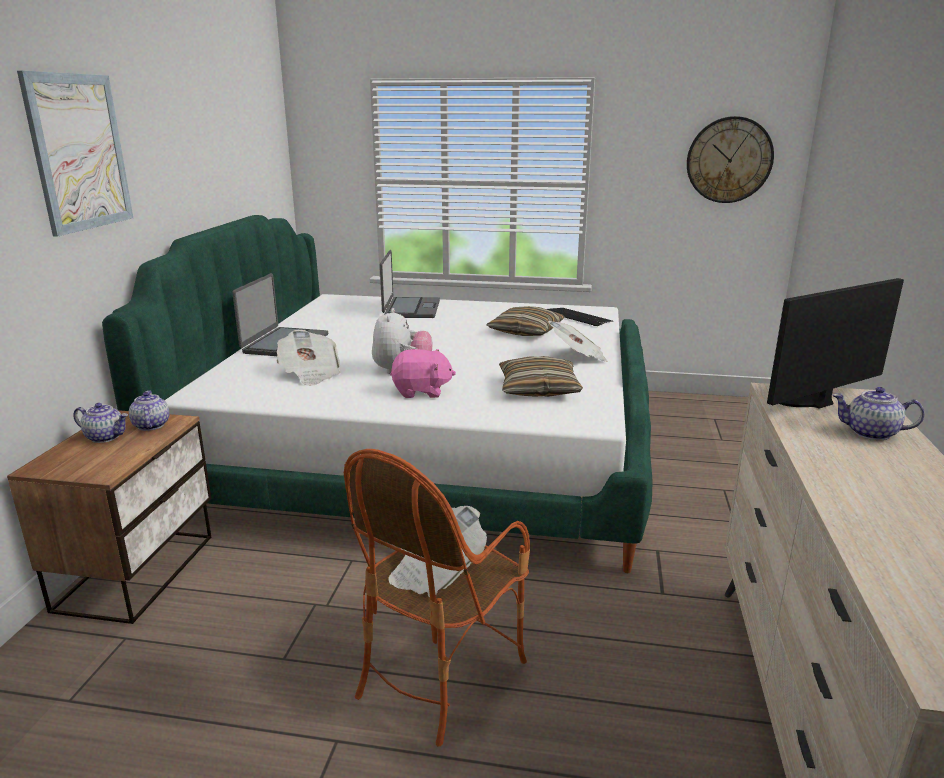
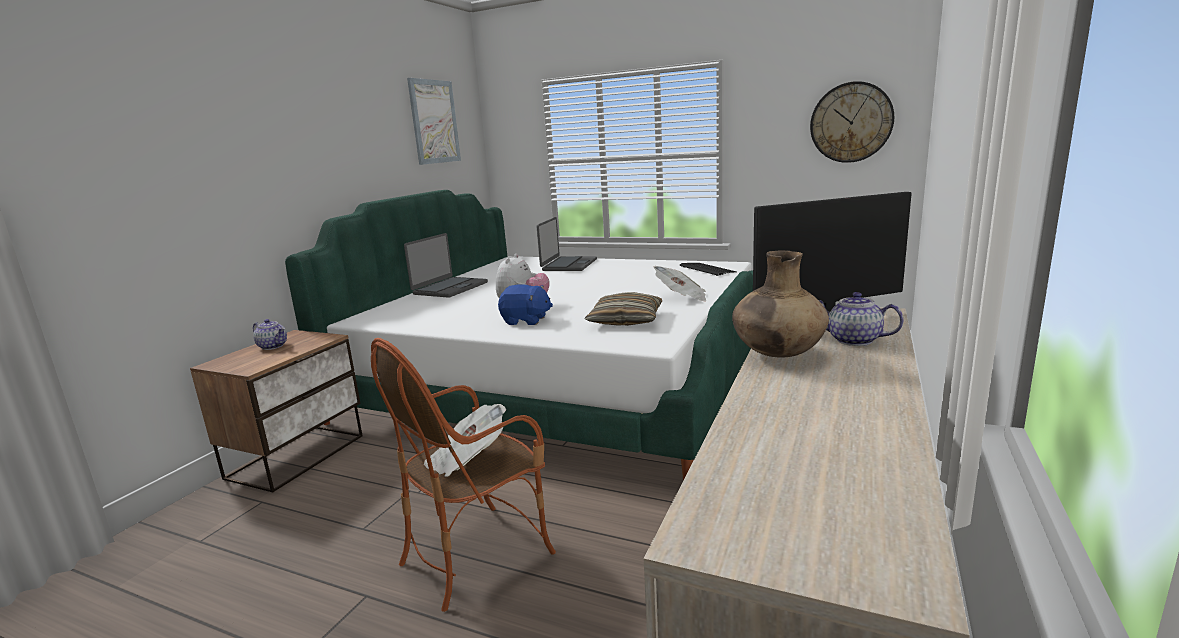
camera: 15 degrees right, 5 degrees down
picture [17,71,133,237] -> picture moved to [407,78,461,165]
teapot [129,391,169,431] -> none
newspaper [276,330,340,386] -> none
pink plush toy [390,349,456,398] -> blue plush toy [498,284,553,325]
pillow [486,306,565,336] -> none
none -> brown vase [732,251,829,358]

